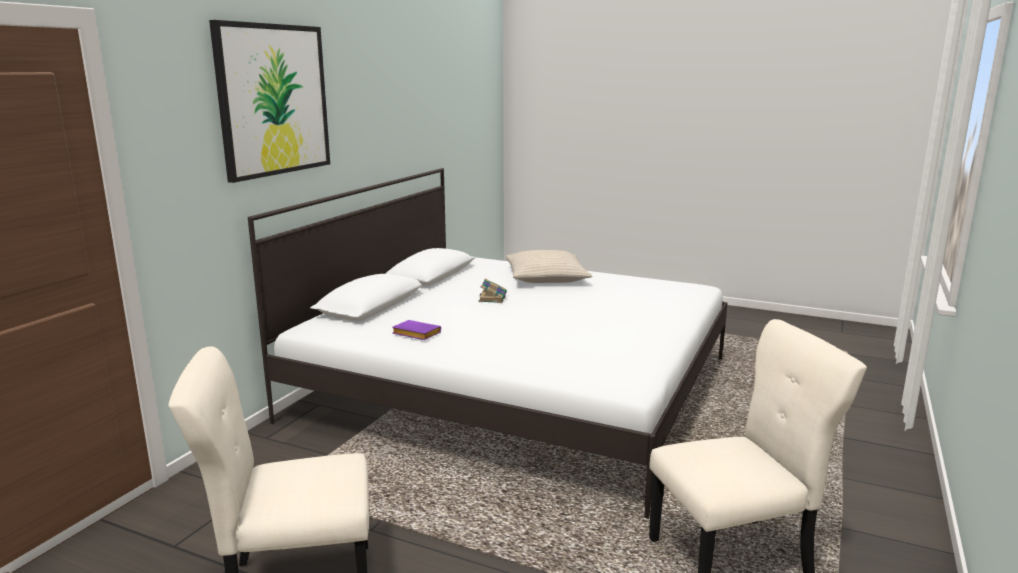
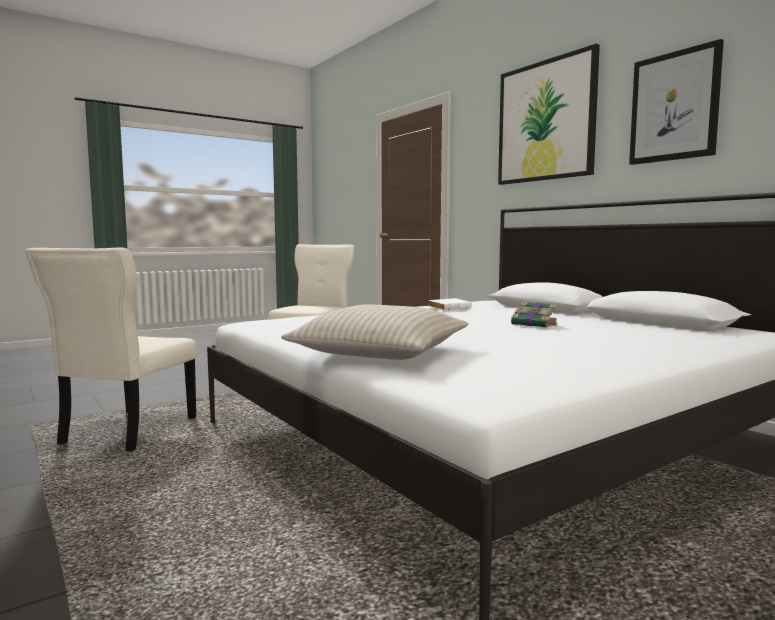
camera: 120 degrees right, 10 degrees down
purple book [392,320,441,340] -> white book [429,298,472,310]
beige pillow [505,250,592,283] -> beige pillow moved to [281,304,469,360]
none -> picture [629,39,724,165]

